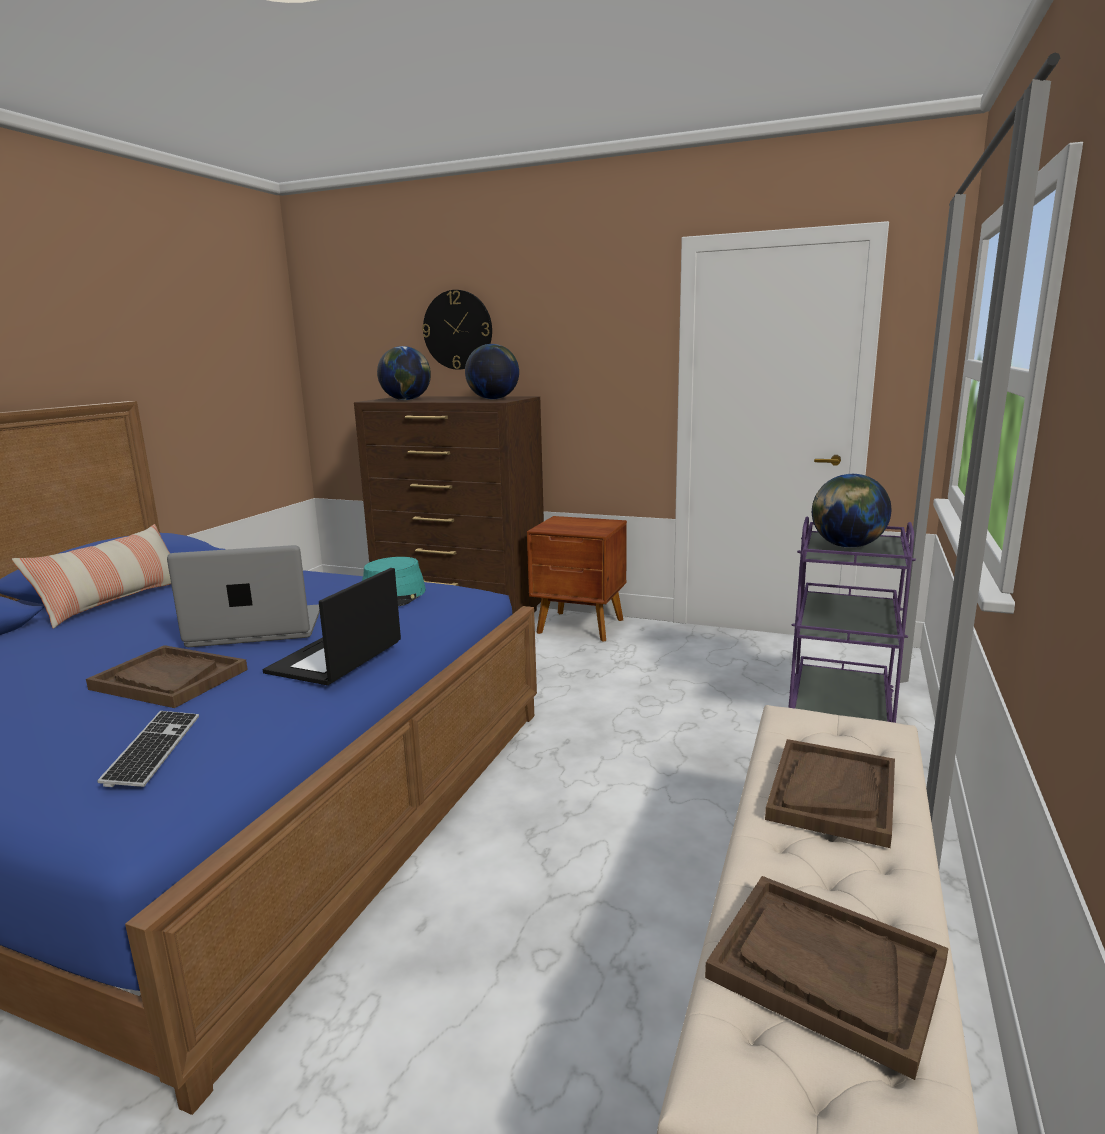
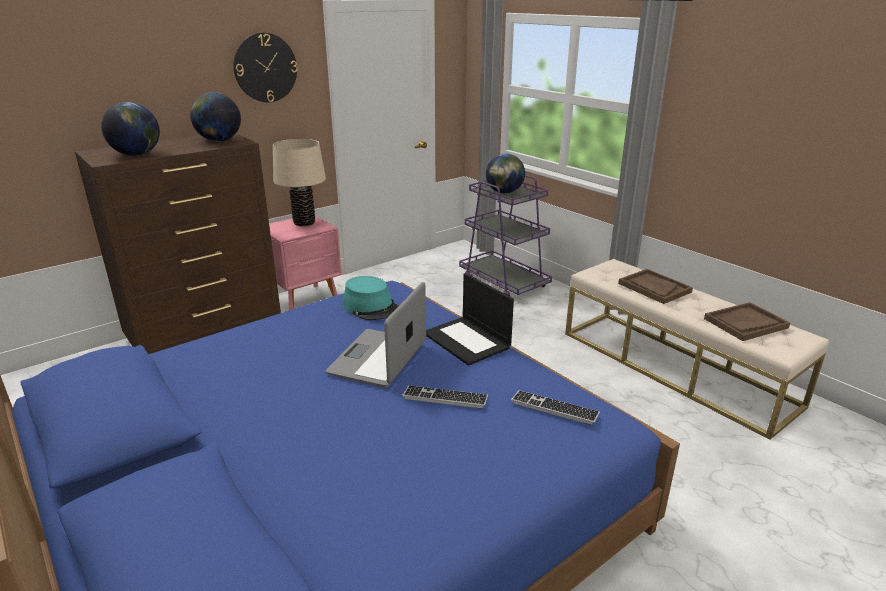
camera: 60 degrees left, 10 degrees up
pillow [12,524,171,629] -> none
brown tray [86,645,248,708] -> keyboard [402,385,488,409]
wall clock [422,290,492,370] -> wall clock moved to [233,33,298,102]
brown nightstand [527,516,627,642] -> pink nightstand [269,216,342,310]
none -> beige table lamp [273,139,326,226]

